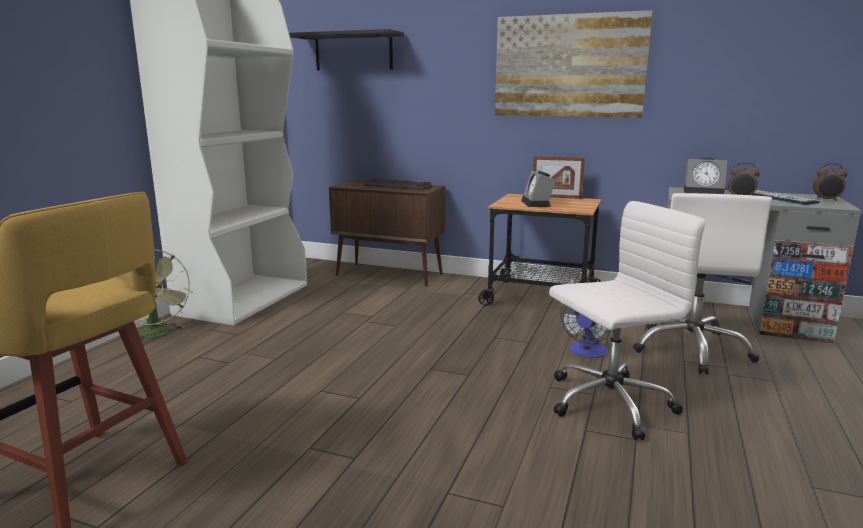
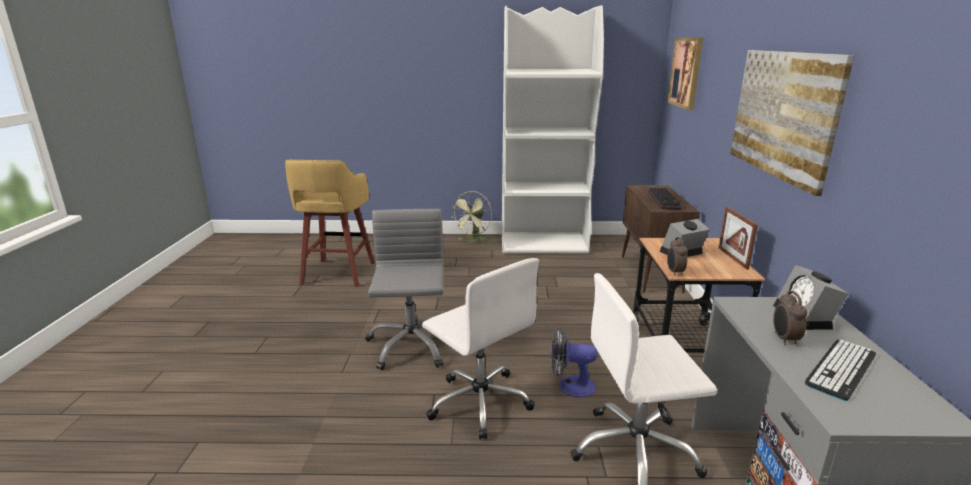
camera: 70 degrees right, 5 degrees up
black shelf [289,29,404,70] -> picture [667,38,703,110]
alarm clock [813,163,848,201] -> alarm clock moved to [667,237,688,276]
none -> grey office chair [365,209,444,370]

